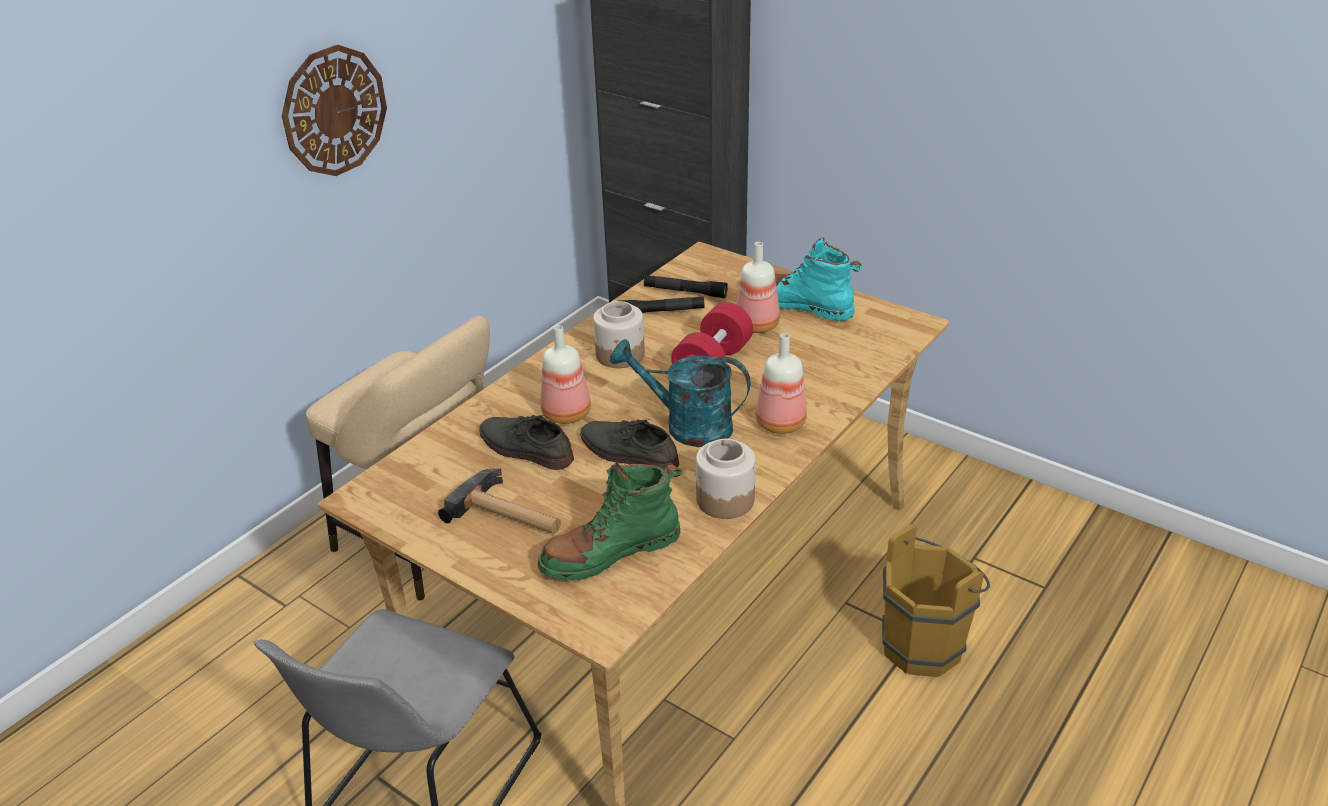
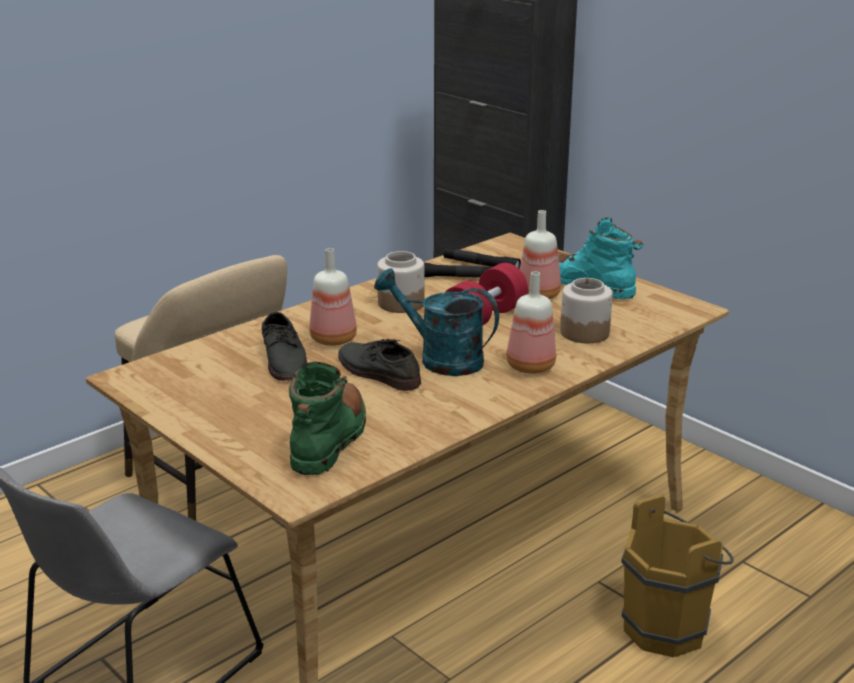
camera: 10 degrees right, 10 degrees down
wall clock [282,45,387,176] -> none
hammer [438,468,561,534] -> none
grey shoe [479,415,574,470] -> grey shoe turned 150 degrees counterclockwise [262,312,307,381]
green boot [538,462,682,581] -> green boot turned 120 degrees clockwise [289,362,366,475]
jar [696,439,756,519] -> jar moved to [560,278,613,343]

